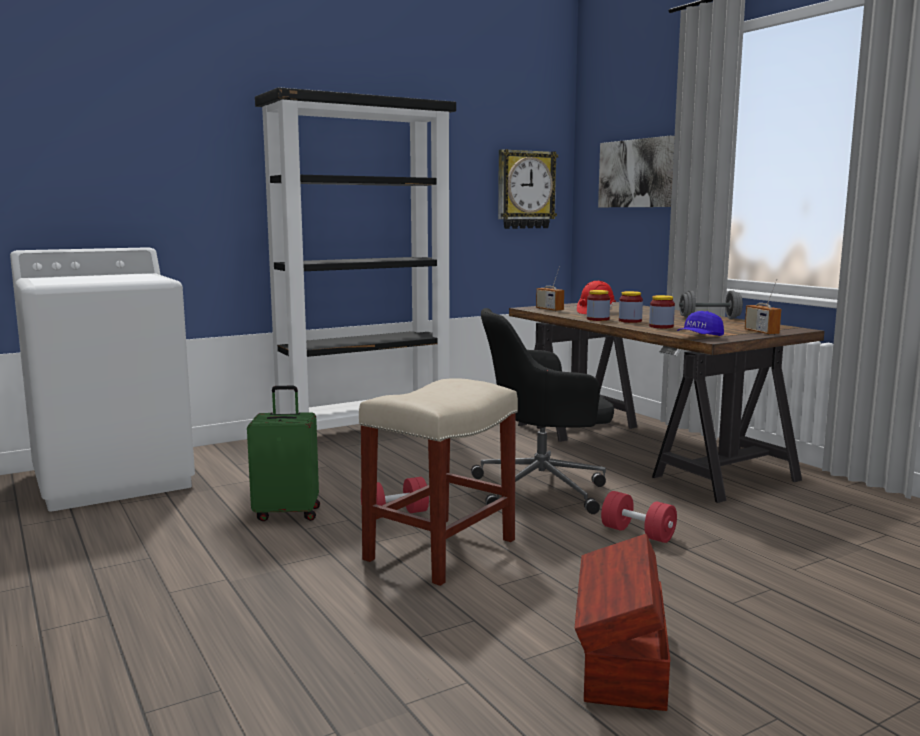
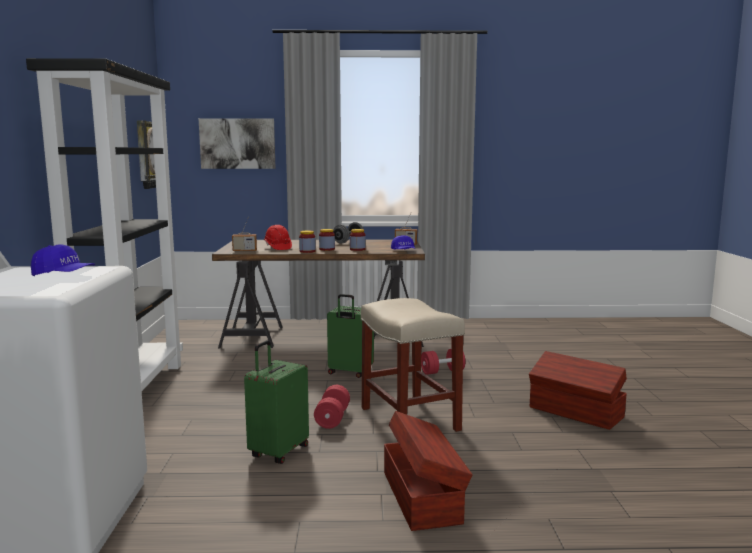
camera: 60 degrees left, 0 degrees up
black office chair [471,308,614,514] -> green suitcase [327,294,374,378]
none -> blue cap [31,244,95,276]
none -> brown storage box [384,411,473,531]

